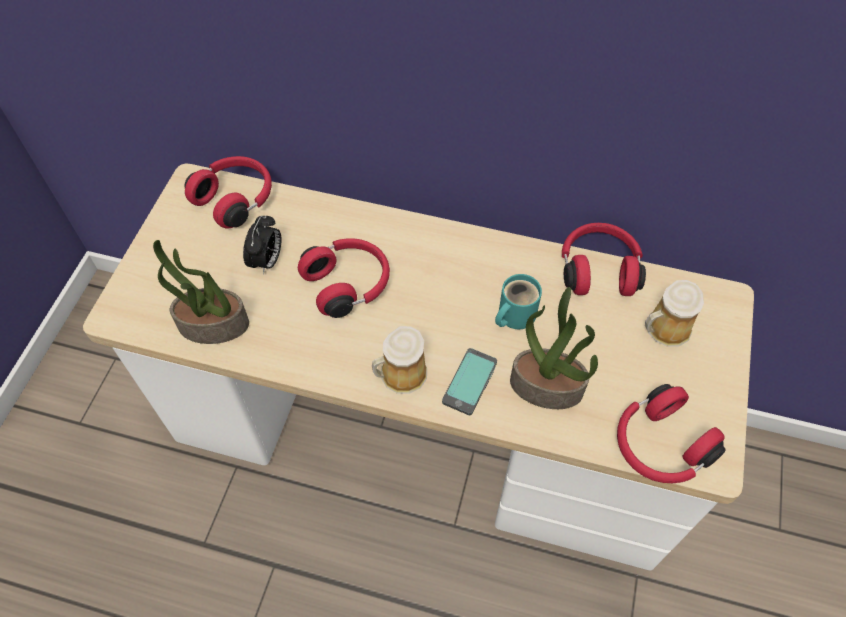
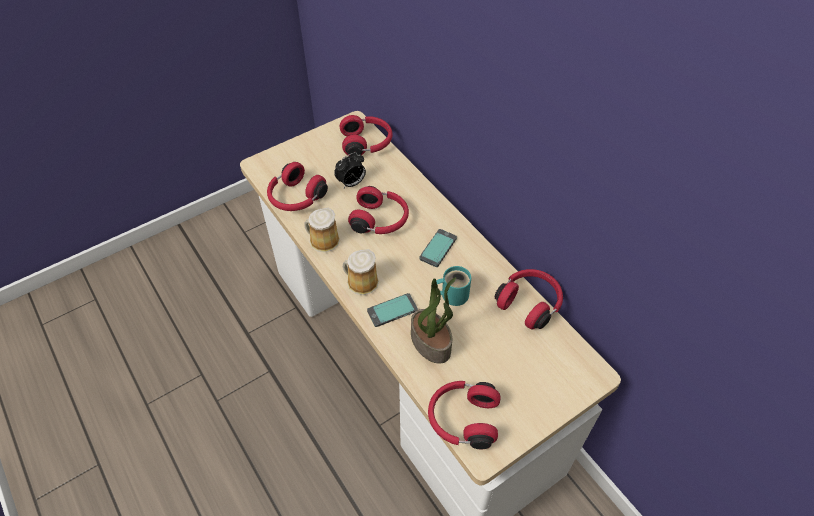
camera: 40 degrees right, 5 degrees down
potted plant [153,240,249,344] -> red headphones [267,162,328,211]
mug [645,280,704,347] -> mug moved to [305,208,340,252]
none -> phone [419,229,457,267]

